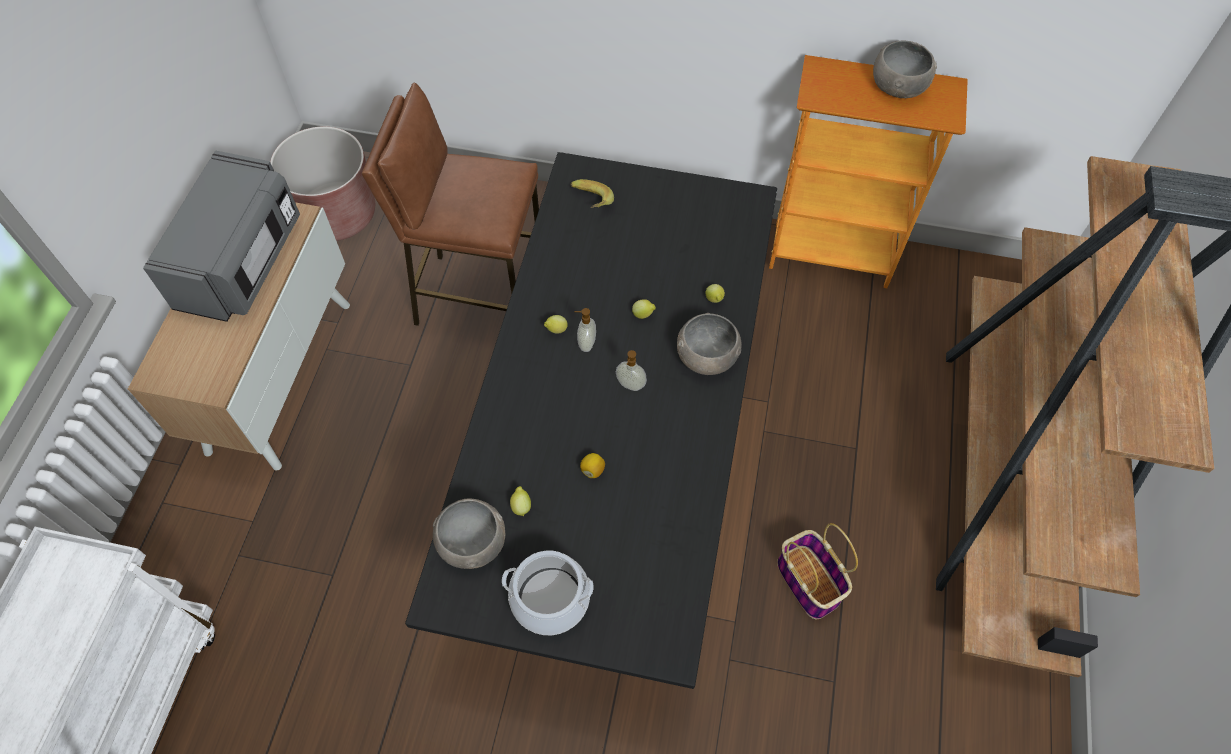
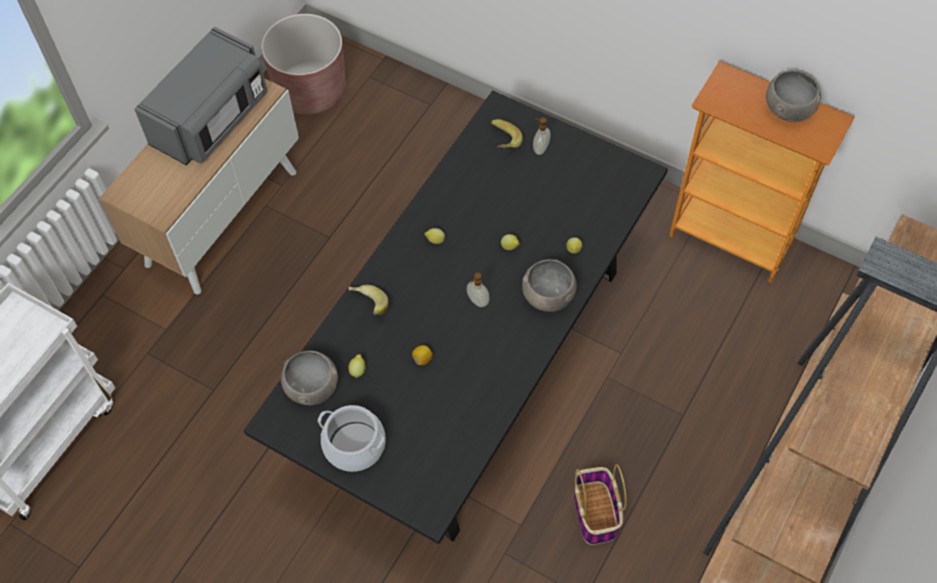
camera: 20 degrees right, 0 degrees up
brown stool [362,83,539,326] -> none
soap dispenser [575,308,596,352] -> soap dispenser moved to [533,118,551,155]
none -> banana [349,285,389,315]

